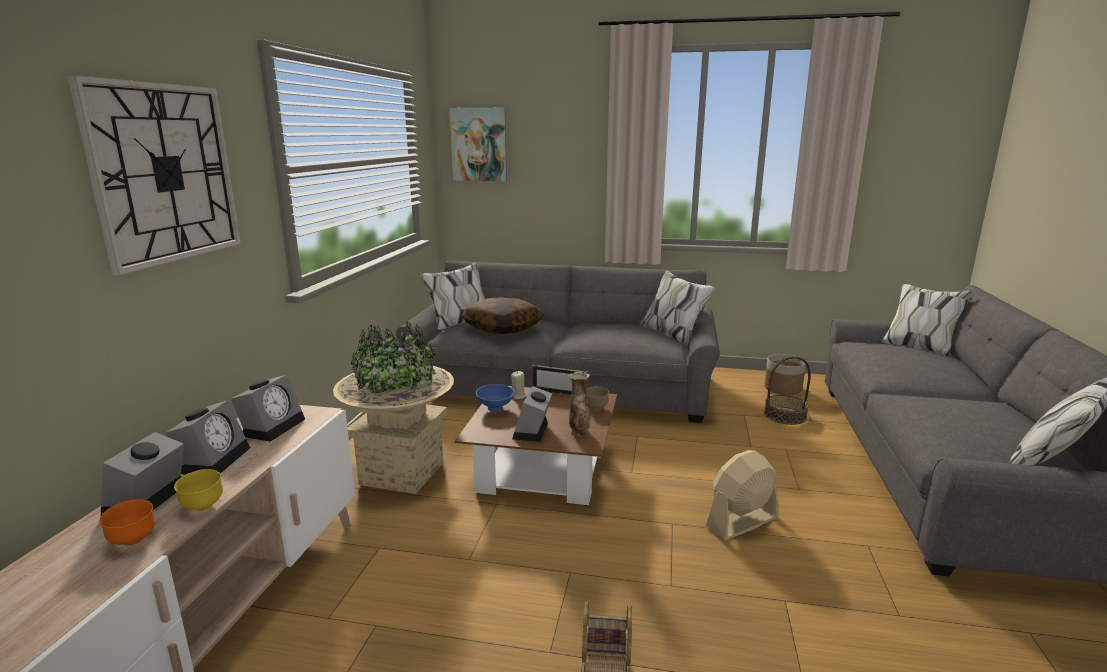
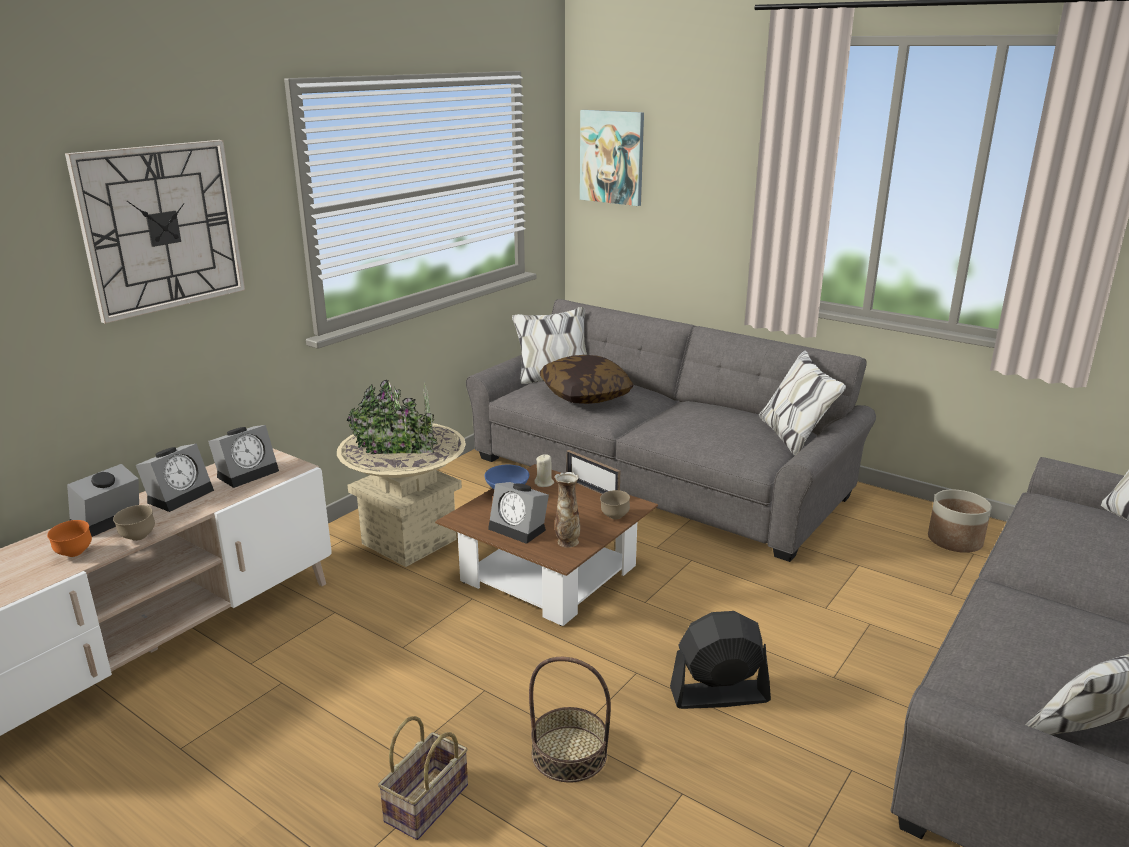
camera: 25 degrees right, 5 degrees up
yellow bowl [174,469,223,511] -> brown bowl [113,505,155,541]
alarm clock [512,386,552,442] -> alarm clock turned 90 degrees counterclockwise [488,482,549,544]
beige fan [706,450,778,540] -> black fan [670,611,771,709]
basket [764,356,811,425] -> basket moved to [529,657,611,783]

